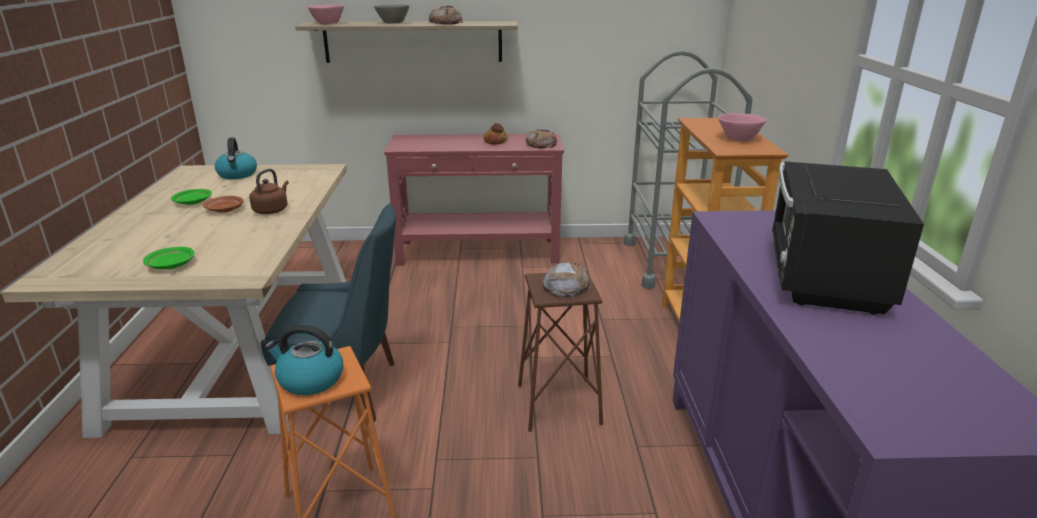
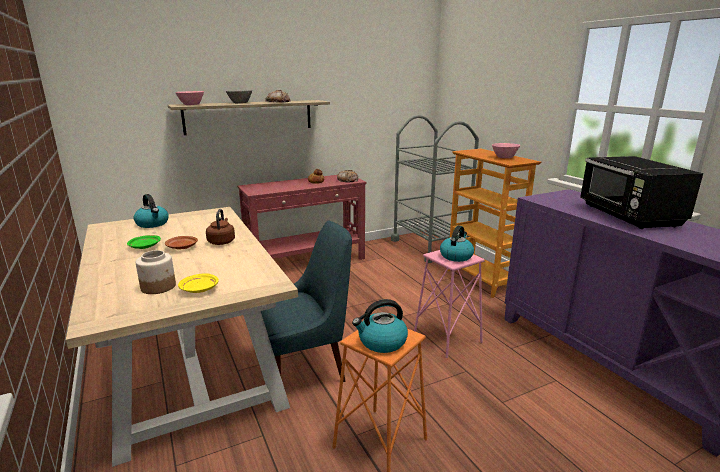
camera: 25 degrees left, 5 degrees down
green plate [143,247,194,269] -> yellow plate [178,273,219,293]
brown stool [518,270,603,432] -> pink stool [414,250,485,358]
bread [542,262,592,298] -> kettle [440,226,474,262]
none -> jar [136,250,176,294]

